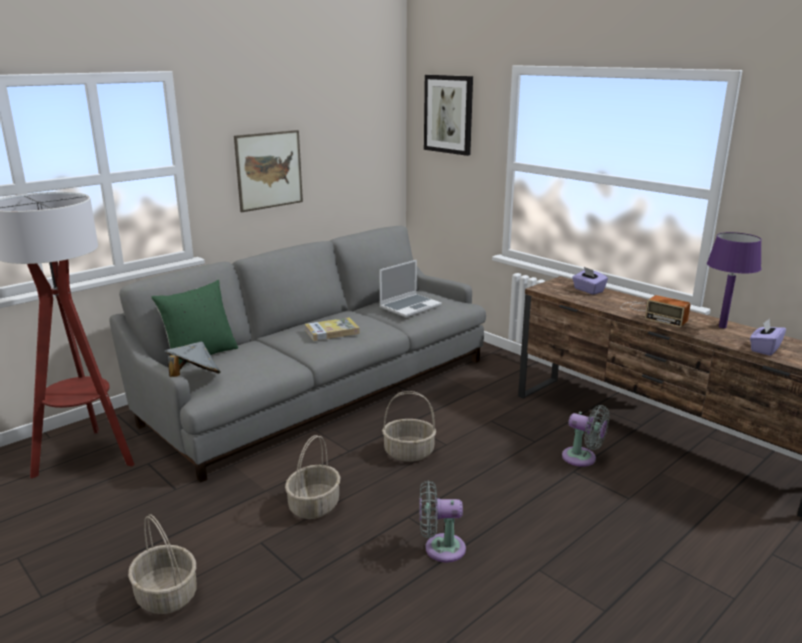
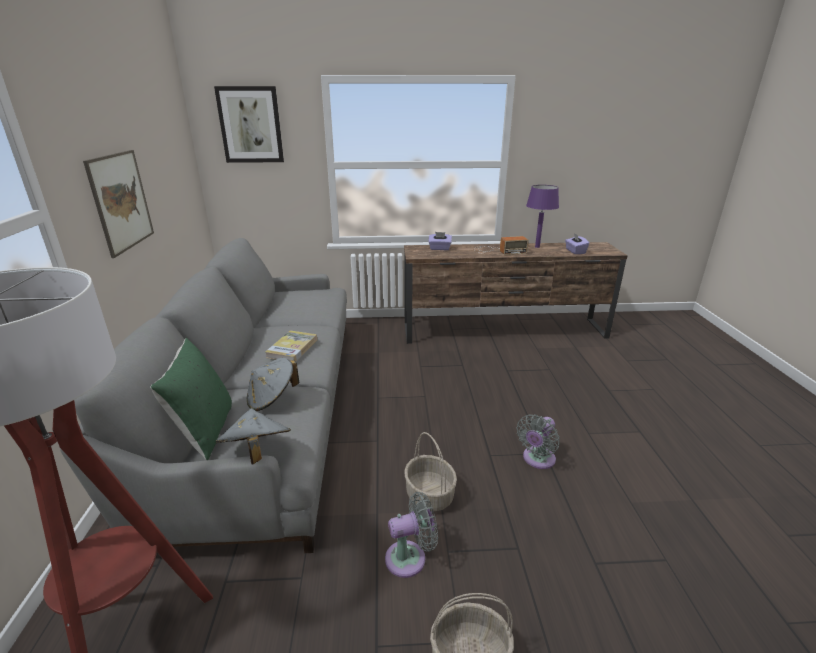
camera: 50 degrees left, 5 degrees up
laptop [379,260,442,318] -> none
basket [382,391,436,462] -> none
grey fan [562,405,610,467] -> grey fan moved to [385,492,438,578]
none -> grey hat [247,358,300,411]

